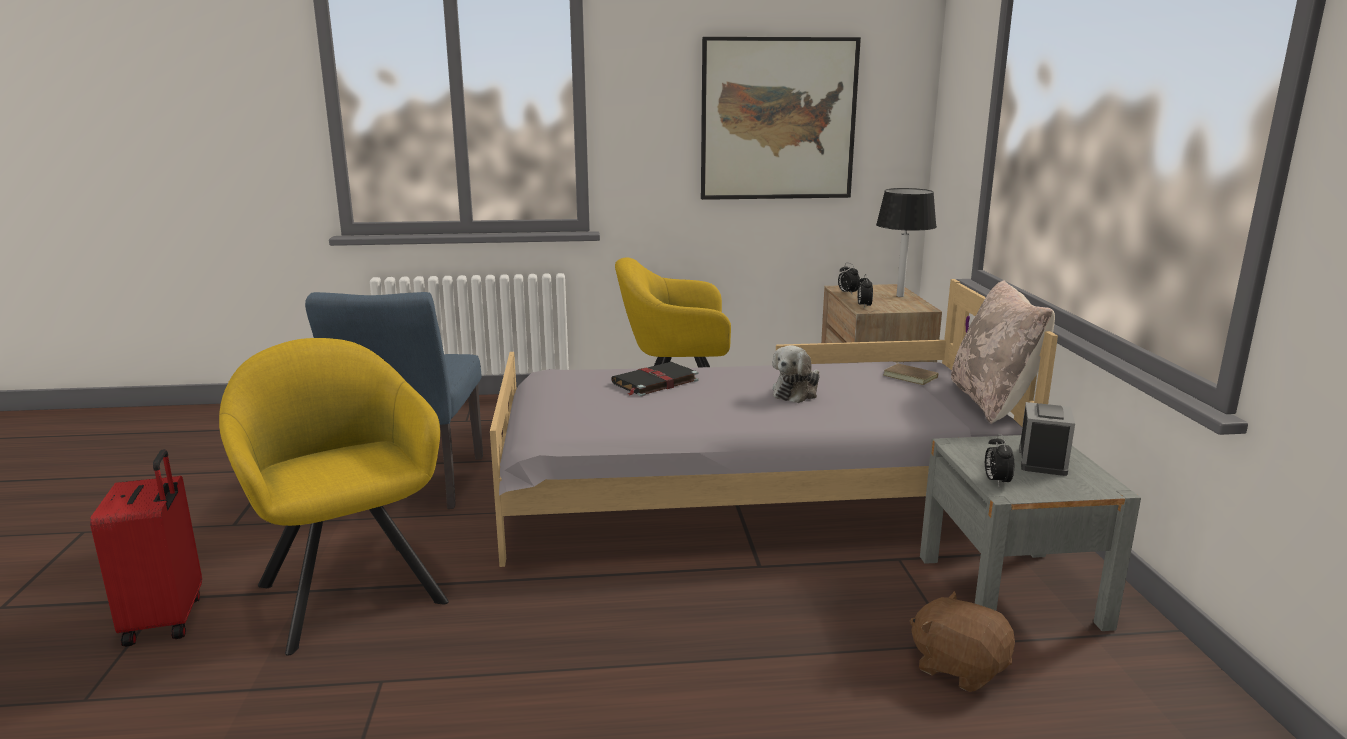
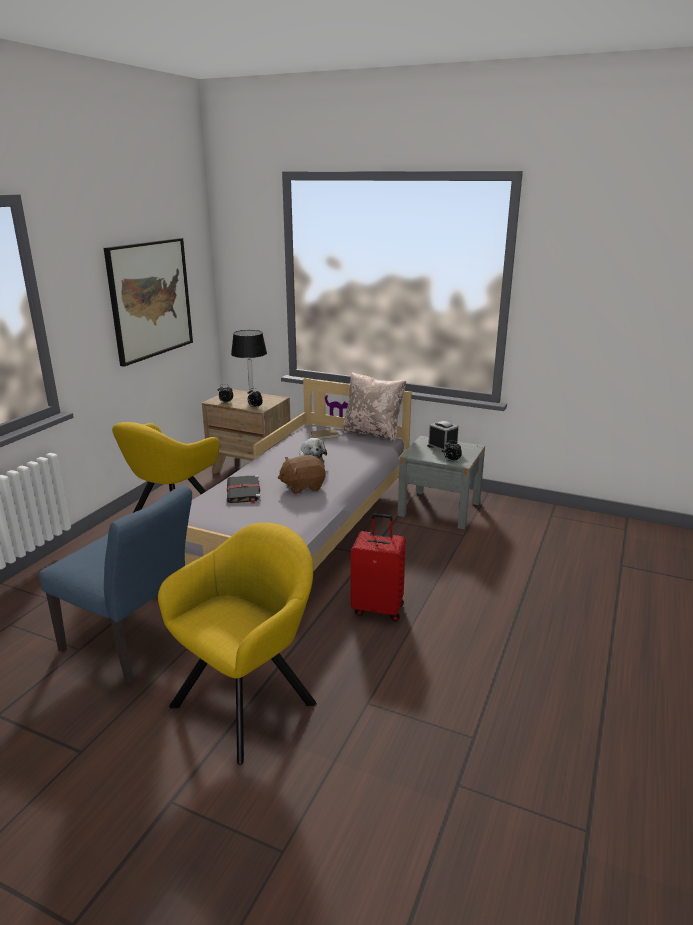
camera: 60 degrees left, 5 degrees up
red suitcase [90,449,202,647] -> red suitcase moved to [351,514,406,621]
yellow armchair [219,338,449,656] -> yellow armchair turned 135 degrees clockwise [158,523,317,765]
brown plush toy [910,591,1015,692] -> brown plush toy moved to [278,455,326,494]

